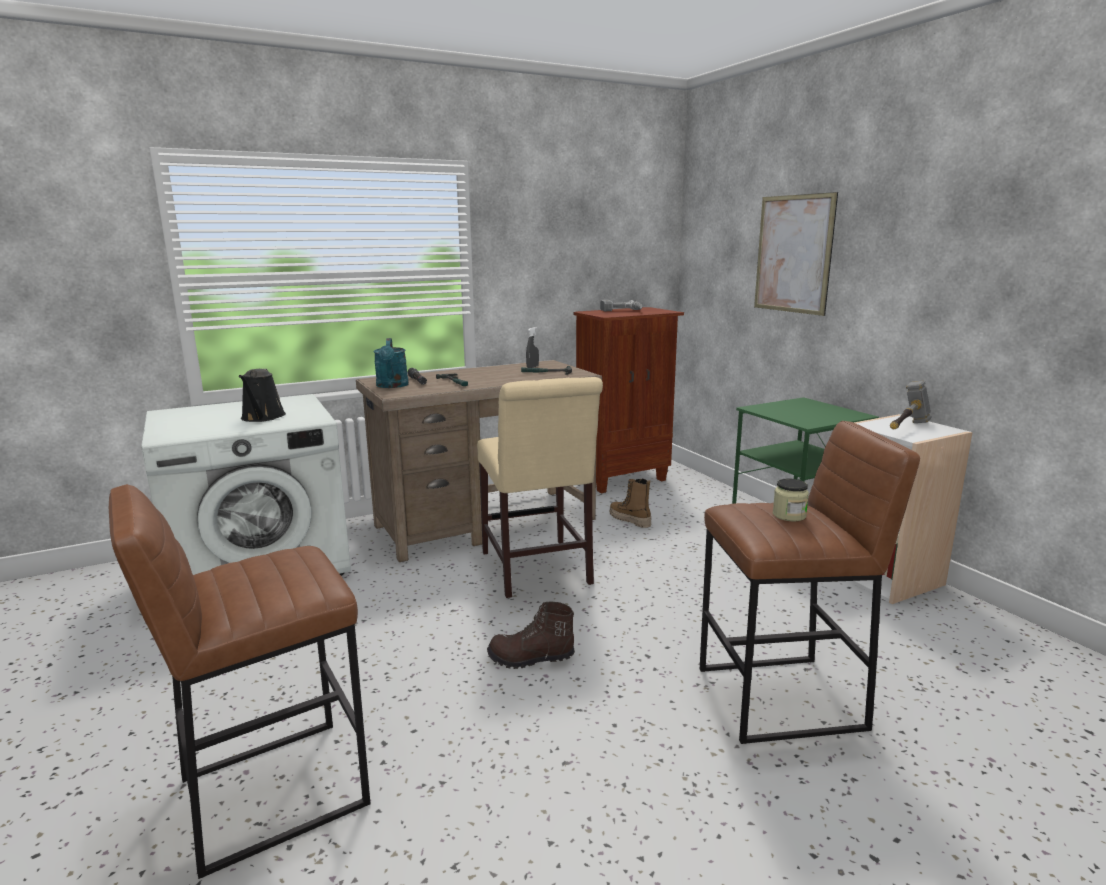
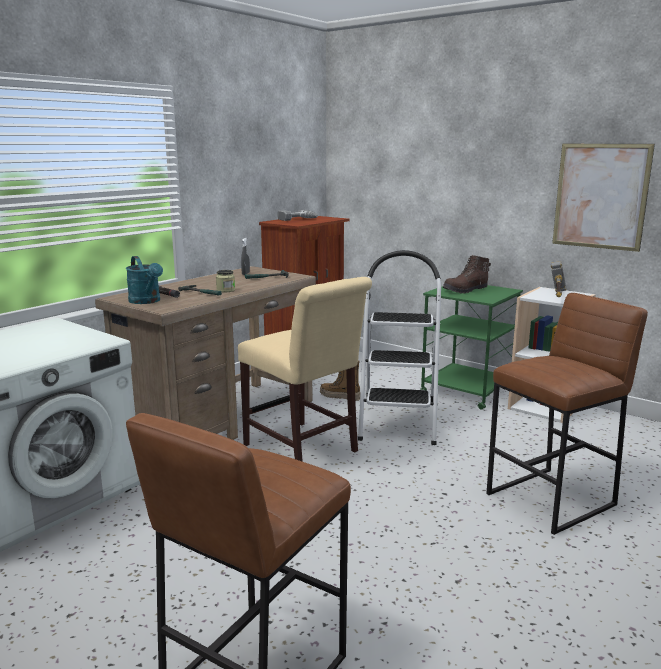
camera: 25 degrees left, 0 degrees up
black watering can [239,369,286,422] -> none
brown boot [487,601,575,669] -> brown boot moved to [443,255,491,294]
picture [754,192,838,316] -> picture moved to [552,144,655,252]
jar [773,479,809,521] -> jar moved to [216,270,235,292]
none -> step ladder [358,250,441,445]

